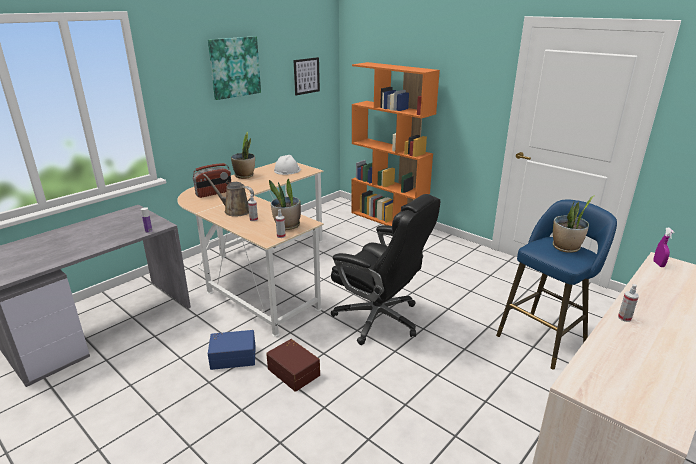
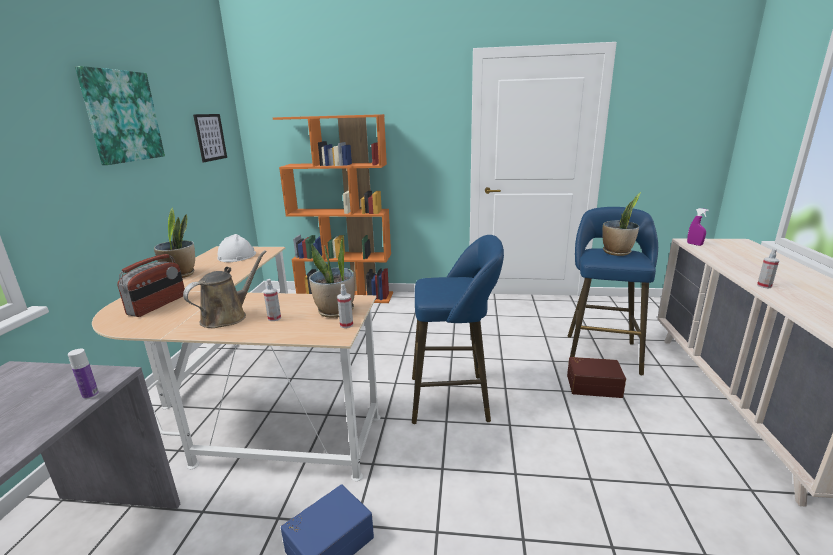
camera: 35 degrees left, 5 degrees down
brown watering can [203,174,254,217] -> brown watering can turned 135 degrees clockwise [183,250,267,328]
brown storage box [266,339,320,392] -> brown storage box moved to [567,357,626,398]
black office chair [331,194,440,345] -> blue stool [412,235,504,424]

